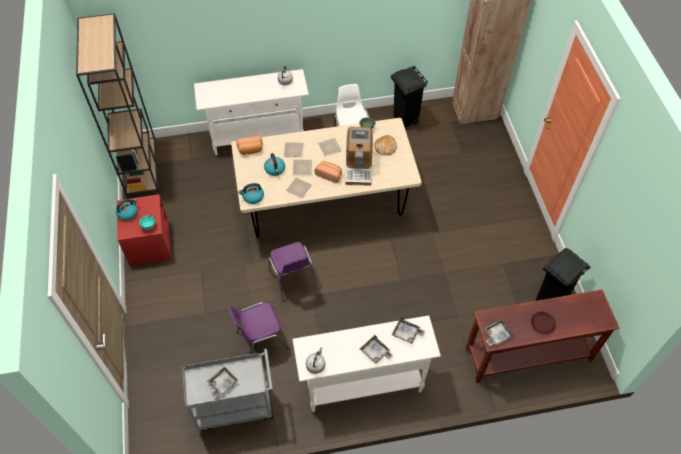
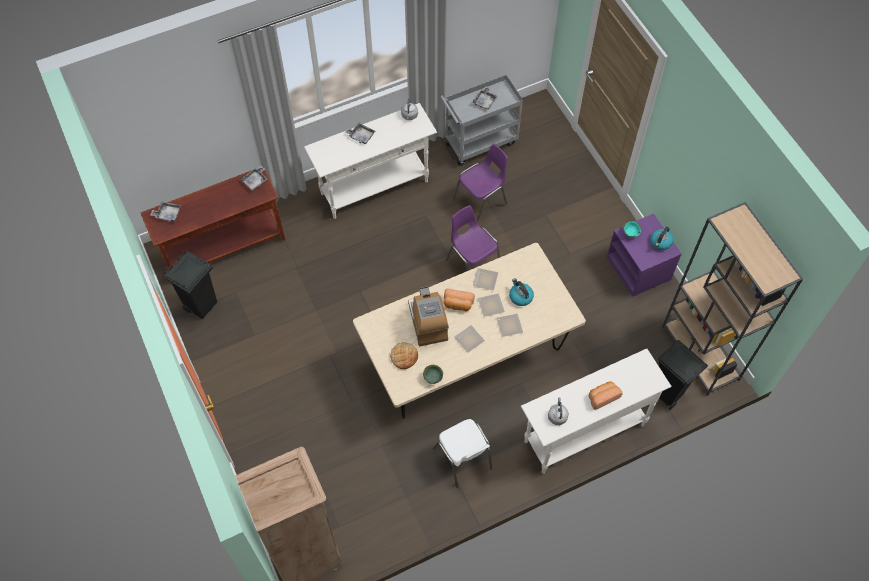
camera: 165 degrees right, 5 degrees up
red nightstand [117,194,171,266] -> purple nightstand [607,214,682,297]
bread [236,136,263,155] -> bread moved to [589,381,623,410]
kettle [238,183,264,204] -> none
black trash can [391,65,428,128] -> black trash can moved to [658,340,708,410]
grey tray [392,317,425,344] -> grey tray moved to [151,201,181,222]
brown plate [531,312,556,334] -> none

